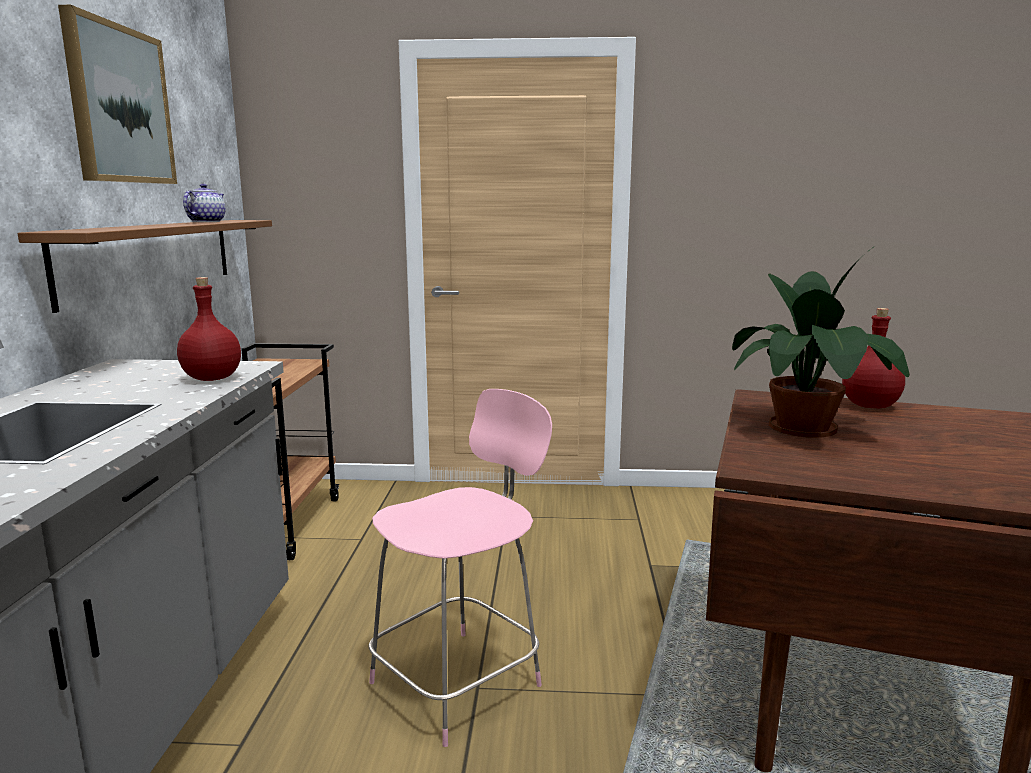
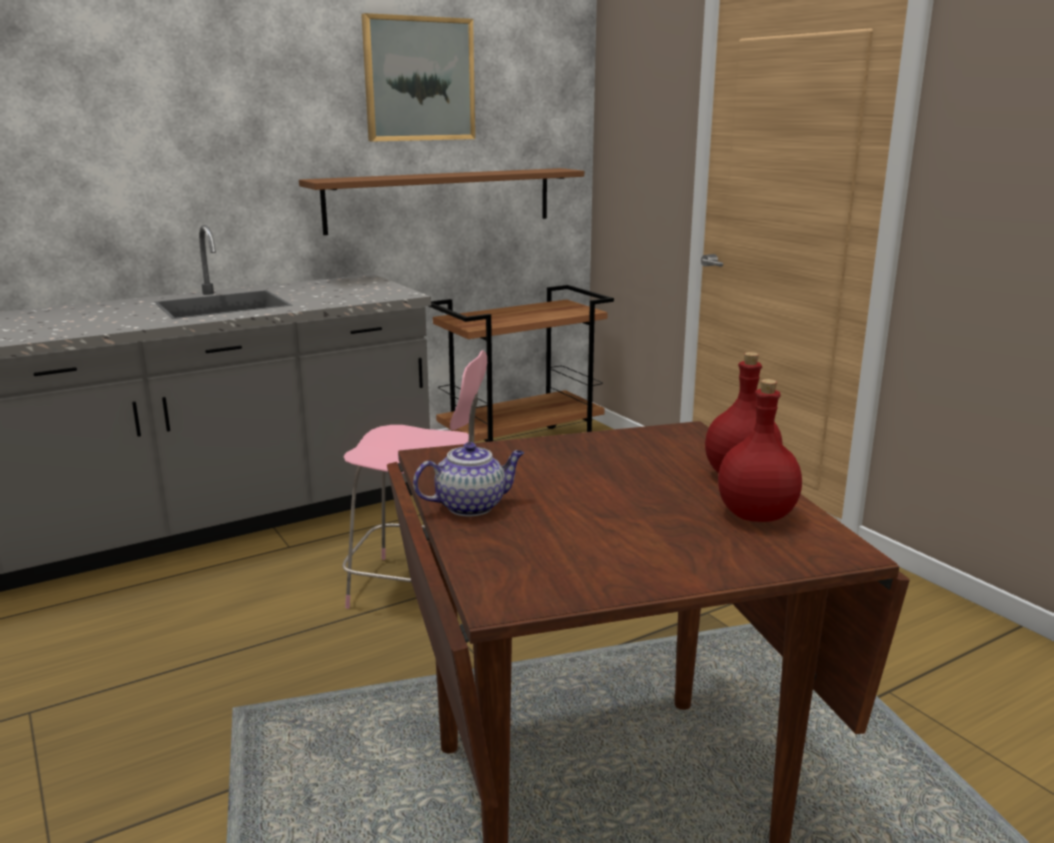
camera: 55 degrees right, 5 degrees up
red bottle [177,277,241,381] -> red bottle moved to [718,379,802,522]
teapot [183,184,225,222] -> teapot moved to [413,442,524,516]
potted plant [732,245,910,438] -> none

